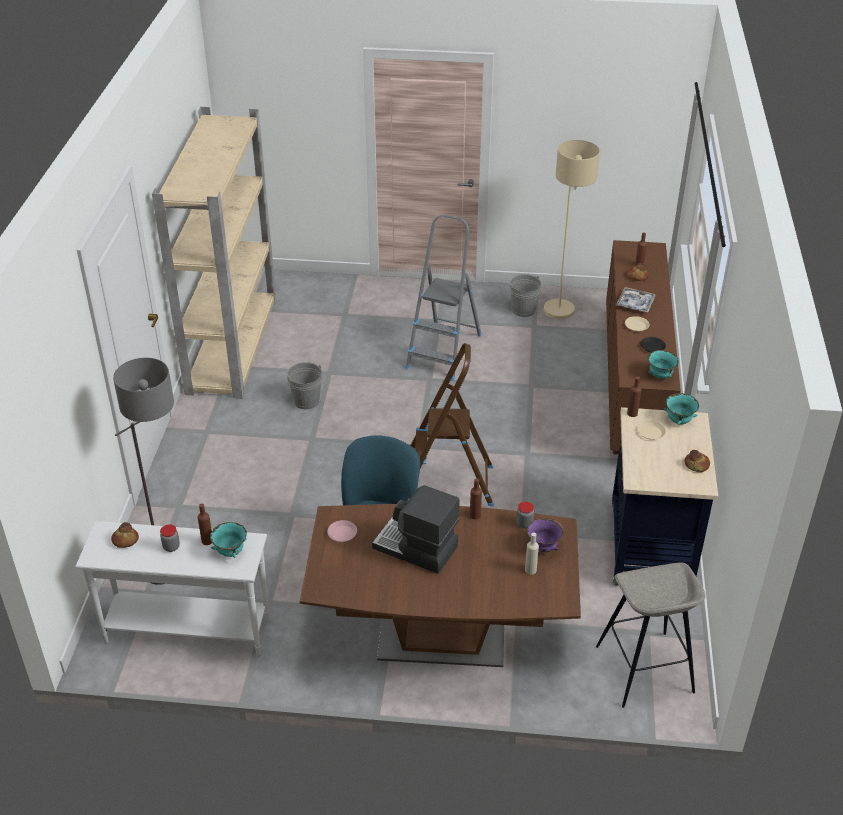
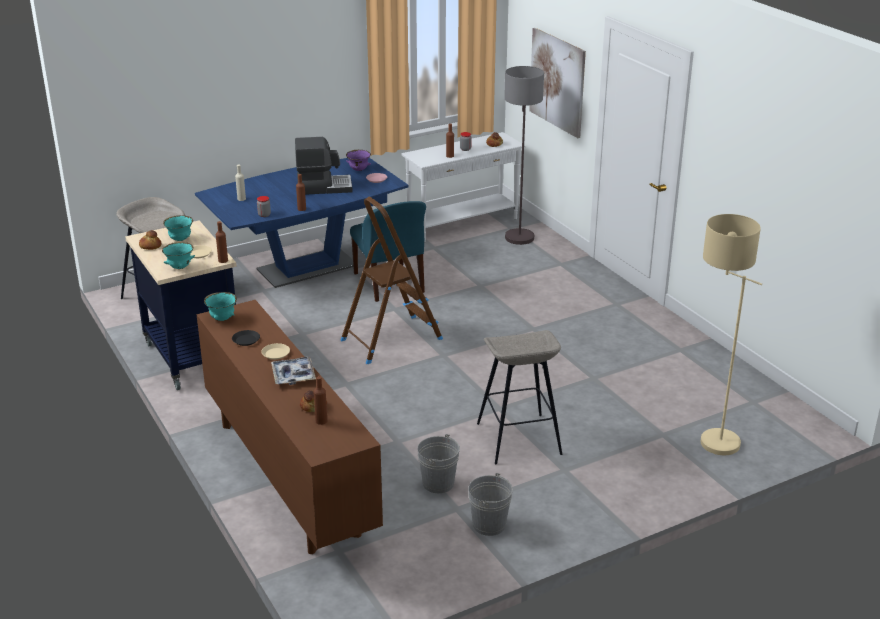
camera: 145 degrees right, 10 degrees down
beige bookcase [152,107,276,399] -> none
turquoise bowl [210,522,247,558] -> turquoise bowl moved to [163,215,193,241]
grey bucket [286,362,322,409] -> grey bucket moved to [417,434,460,493]
brown dining table [300,504,581,667] -> blue dining table [195,158,409,288]
grey step ladder [405,215,482,381] -> grey stool [477,330,562,464]
purple bowl [527,519,564,553] -> purple bowl moved to [346,150,371,171]
beige floor lamp [544,140,600,320] -> beige floor lamp moved to [700,214,762,455]
none -> picture [529,28,586,138]

